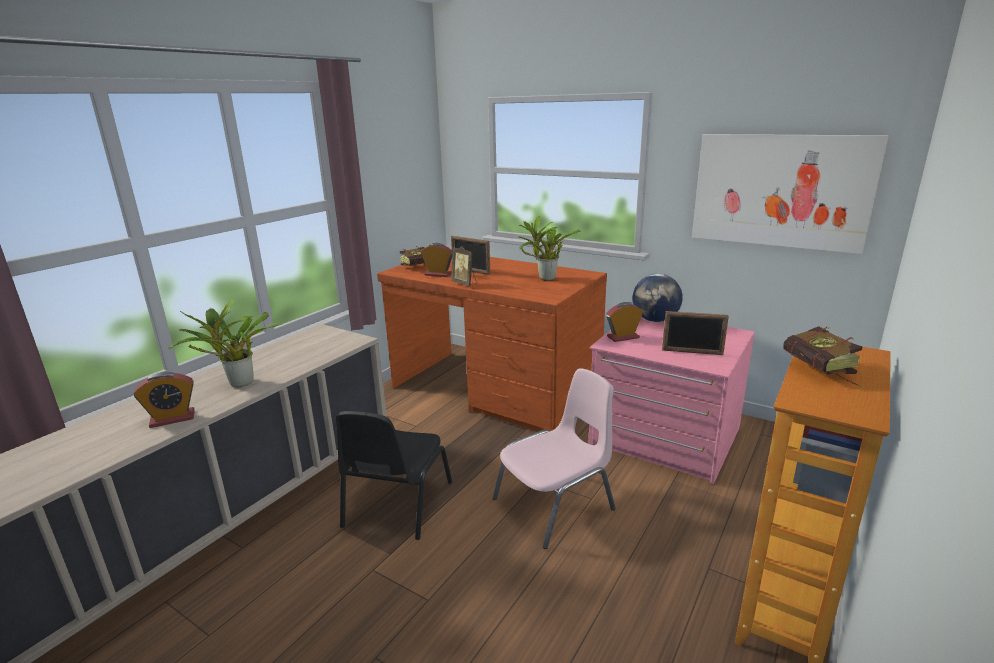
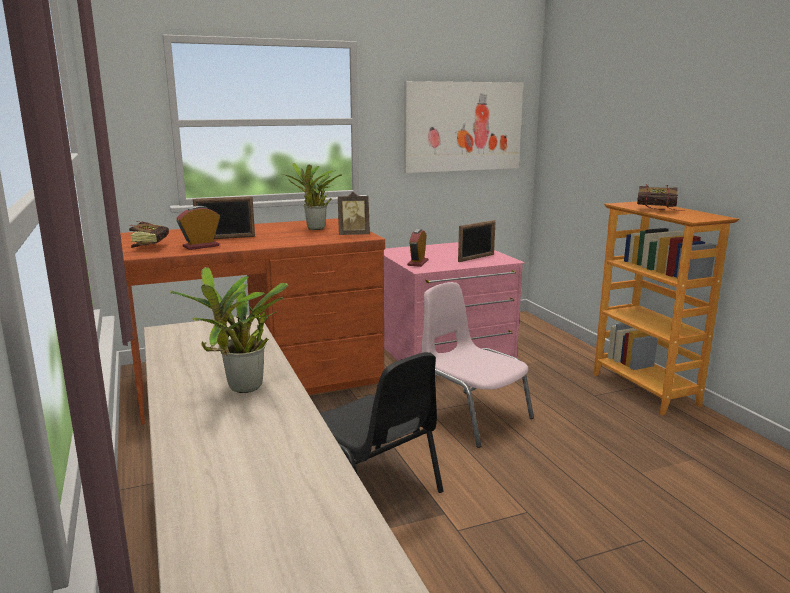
camera: 55 degrees left, 5 degrees down
alarm clock [134,372,195,428] -> none
picture frame [451,246,477,286] -> picture frame moved to [338,192,370,235]
pink chair [493,368,616,549] -> pink chair turned 45 degrees counterclockwise [422,282,534,448]
globe [633,274,682,322] -> none

